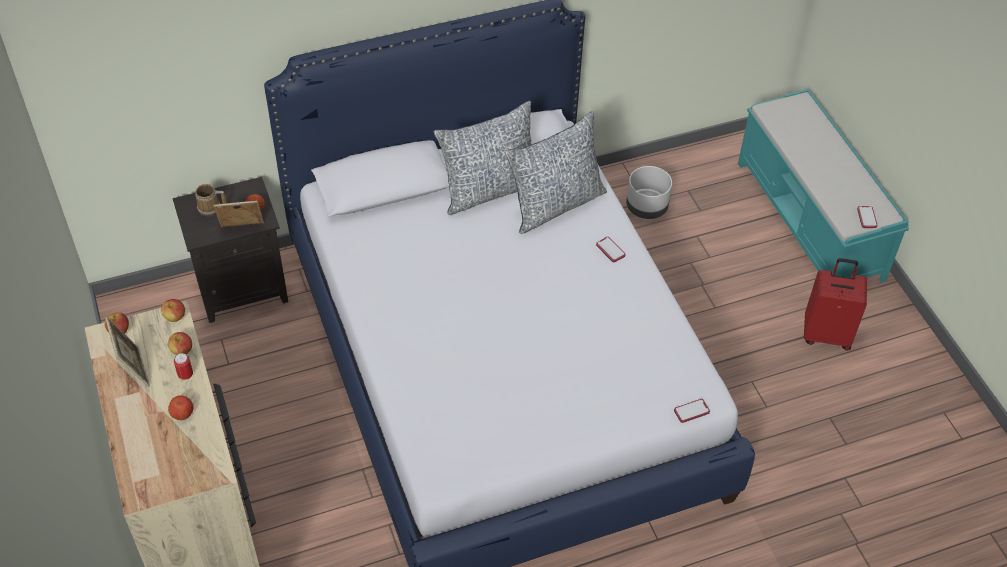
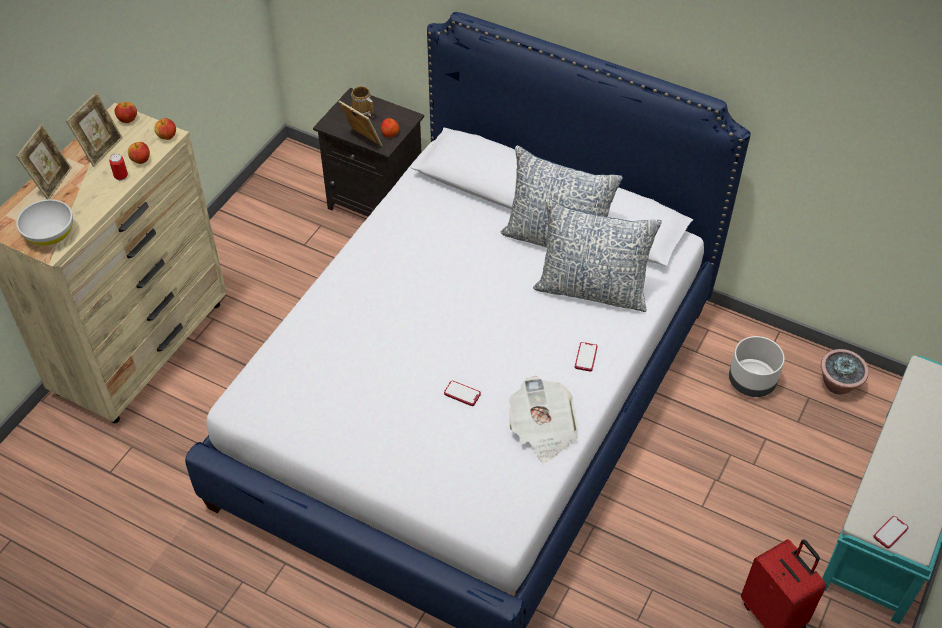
camera: 50 degrees right, 0 degrees up
apple [168,395,194,420] -> none
phone [674,399,710,423] -> phone moved to [444,380,481,406]
none -> picture frame [16,124,72,200]
none -> white bowl [16,199,73,246]
none -> newspaper [509,376,578,462]
none -> potted plant [821,349,869,394]

